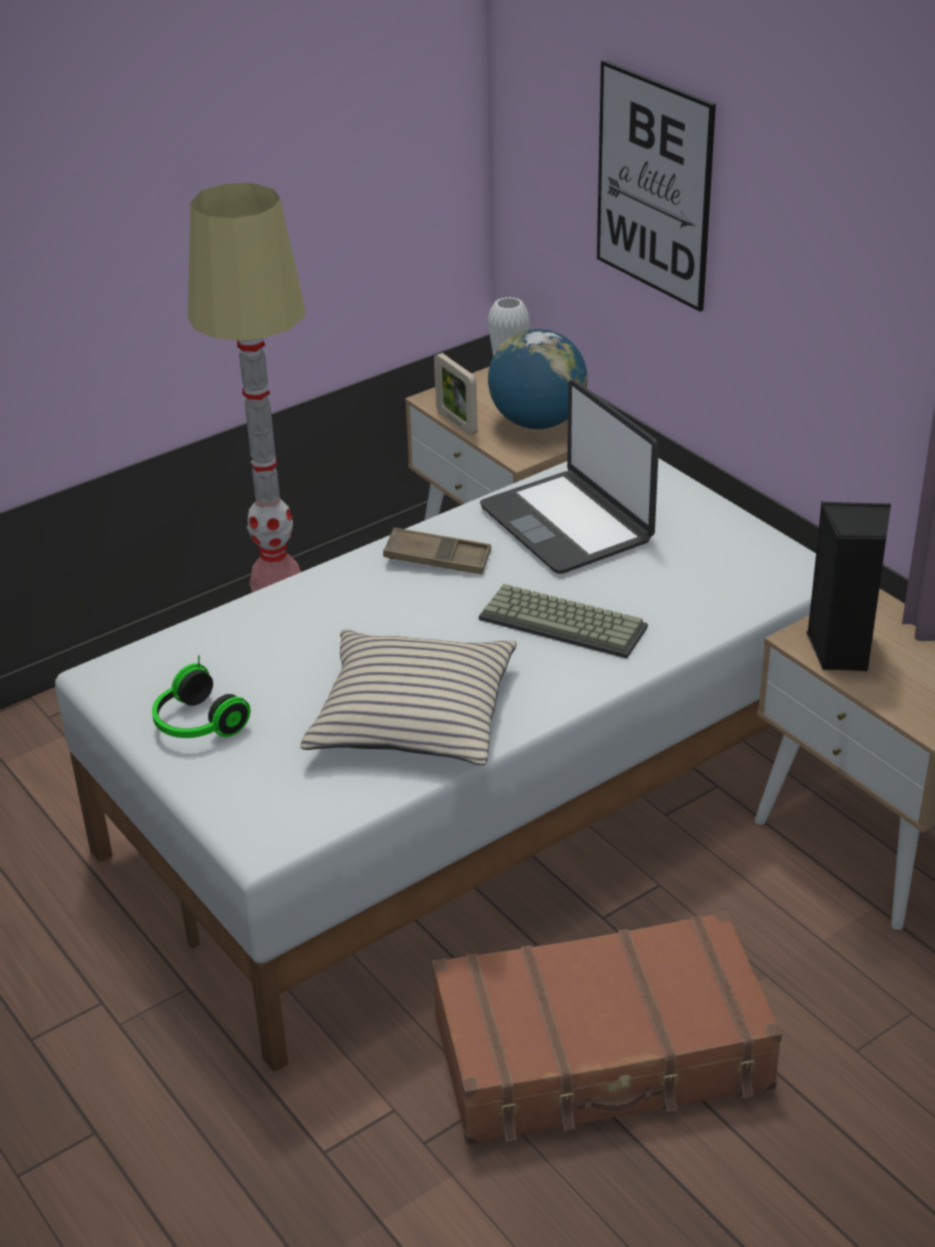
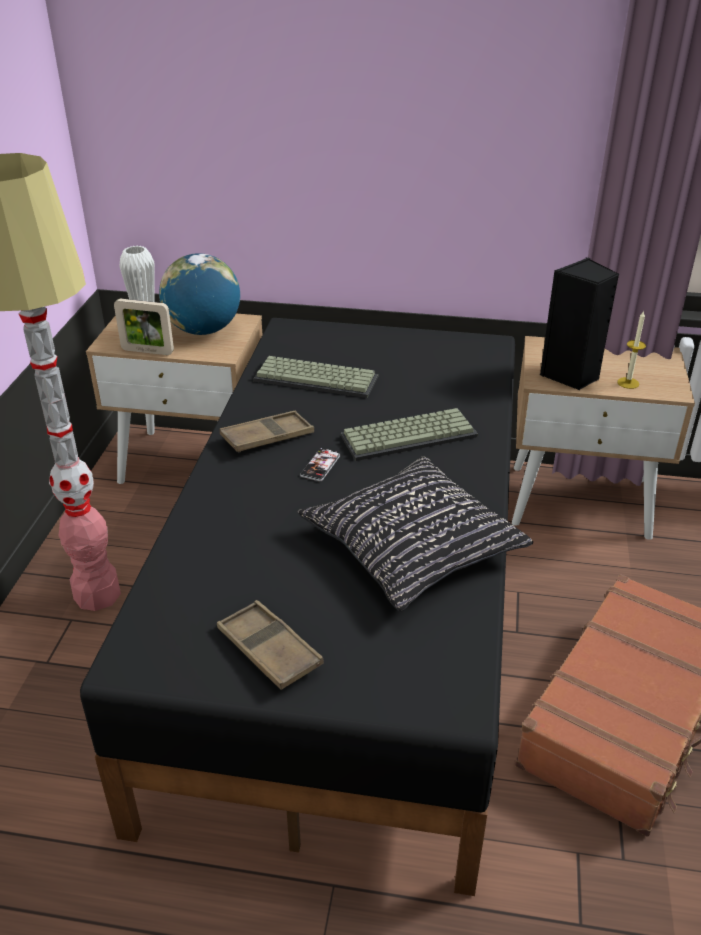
camera: 45 degrees left, 0 degrees up
white bed [55,458,816,1072] -> black bed [80,318,515,896]
headphones [152,655,251,738] -> brown tray [217,600,324,690]
beige pillow [300,629,517,765] -> black pillow [298,456,533,611]
laptop [480,380,659,574] -> keyboard [254,356,378,398]
picture [597,60,716,312] -> none
none -> phone [300,448,340,481]
none -> candle [617,310,646,389]

